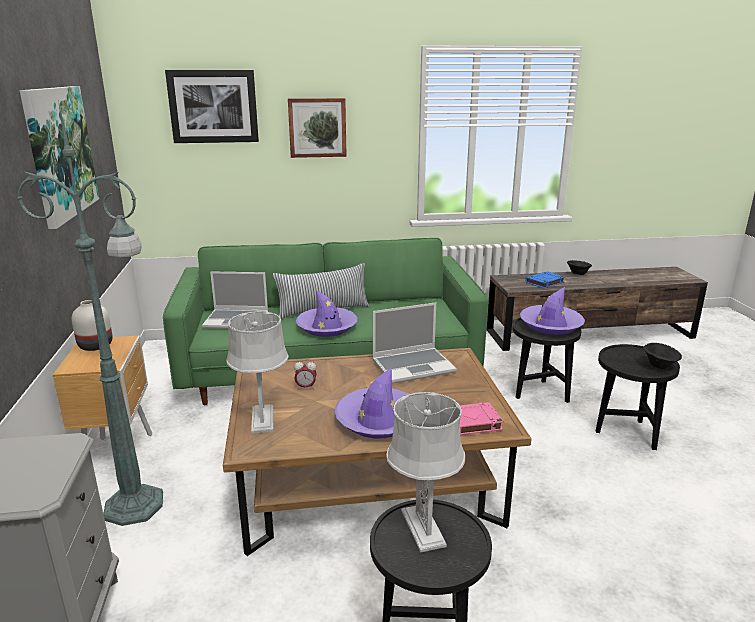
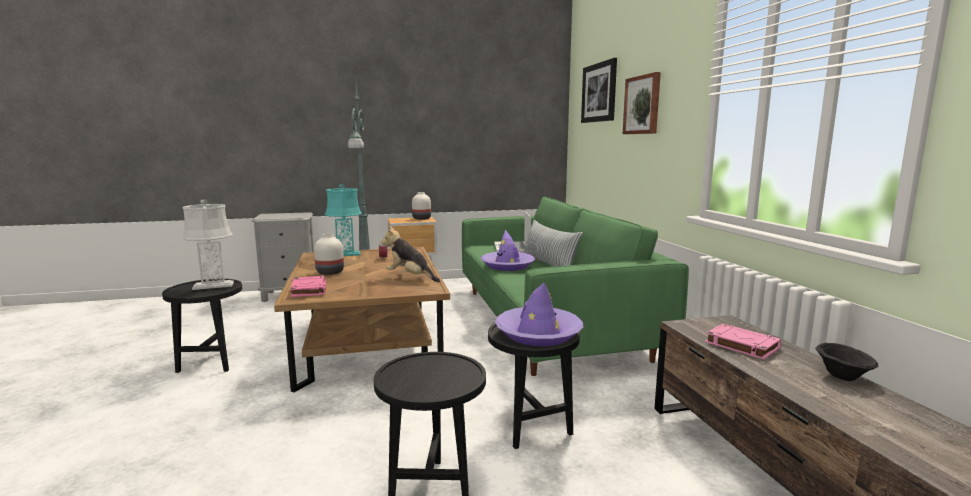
camera: 85 degrees right, 10 degrees down
picture [20,86,99,229] -> none
grey table lamp [226,311,289,434] -> turquoise table lamp [325,184,362,256]
purple hat [334,367,408,439] -> white vase [314,234,344,275]
laptop [372,302,457,384] -> plush toy [381,226,441,282]
blue book [525,271,565,289] -> pink book [705,324,781,360]
black bowl [643,343,682,369] -> none

